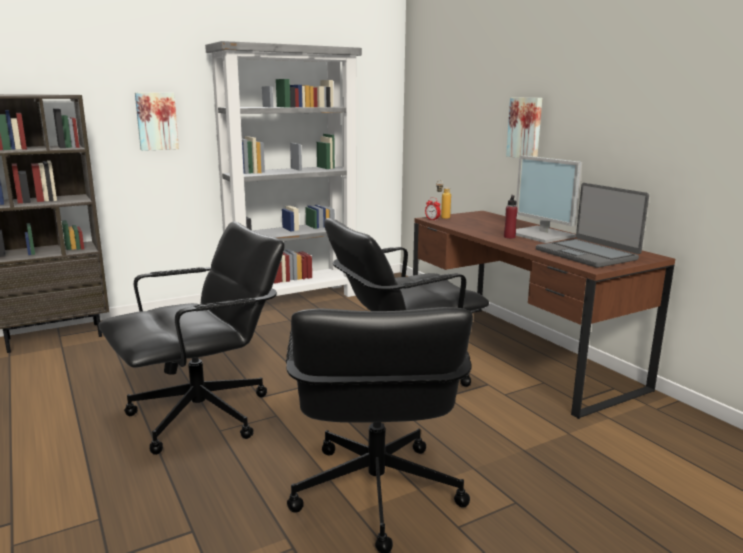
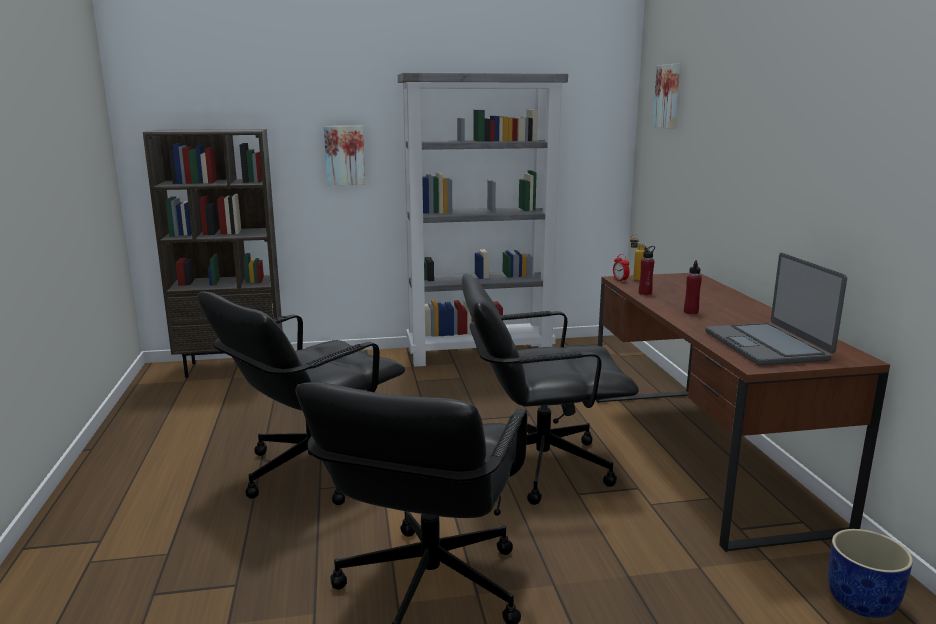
camera: 20 degrees right, 0 degrees up
black office chair [99,221,285,455] -> black office chair turned 150 degrees clockwise [198,292,405,505]
picture [506,97,542,158] -> picture moved to [652,64,680,129]
monitor [516,155,582,243] -> none
none -> red bottle [639,246,655,295]
none -> blue planter [828,529,913,618]

